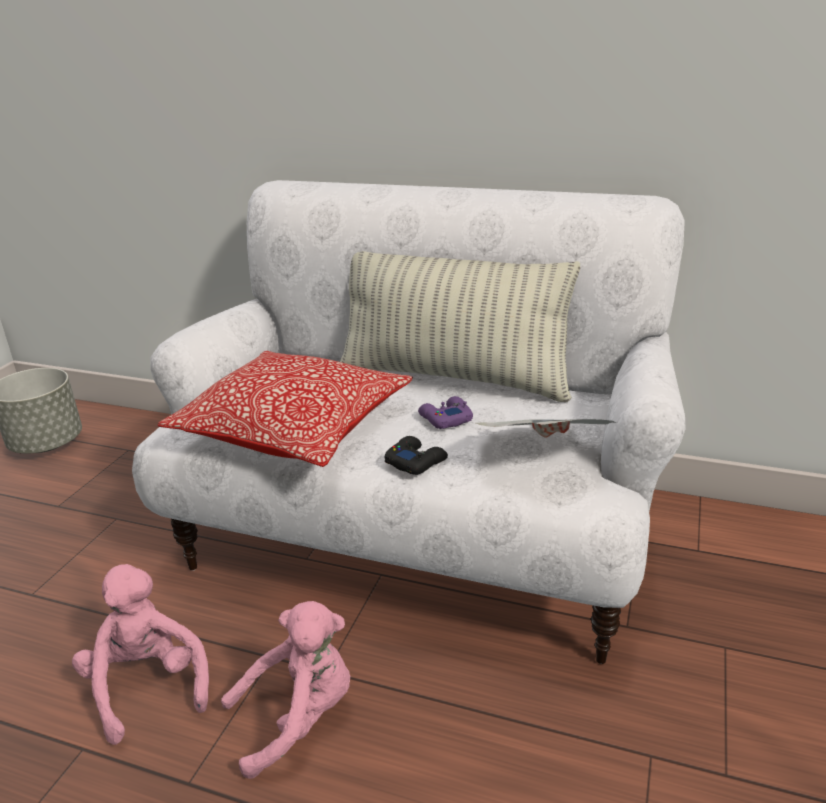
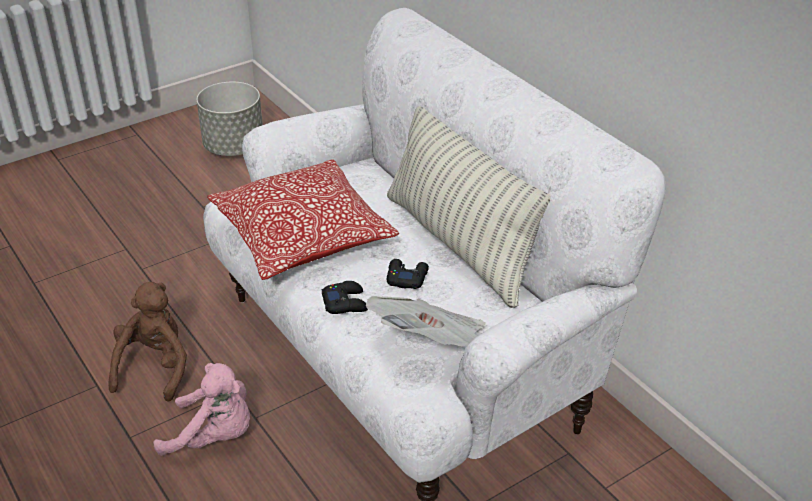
camera: 35 degrees right, 10 degrees up
pink plush toy [72,564,209,745] -> brown plush toy [108,282,187,402]
purple game controller [418,396,473,429] -> black game controller [387,259,429,289]

